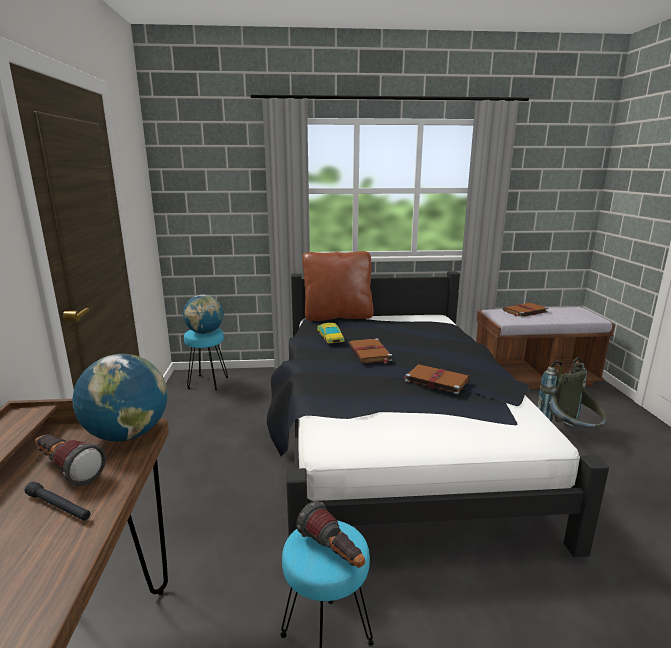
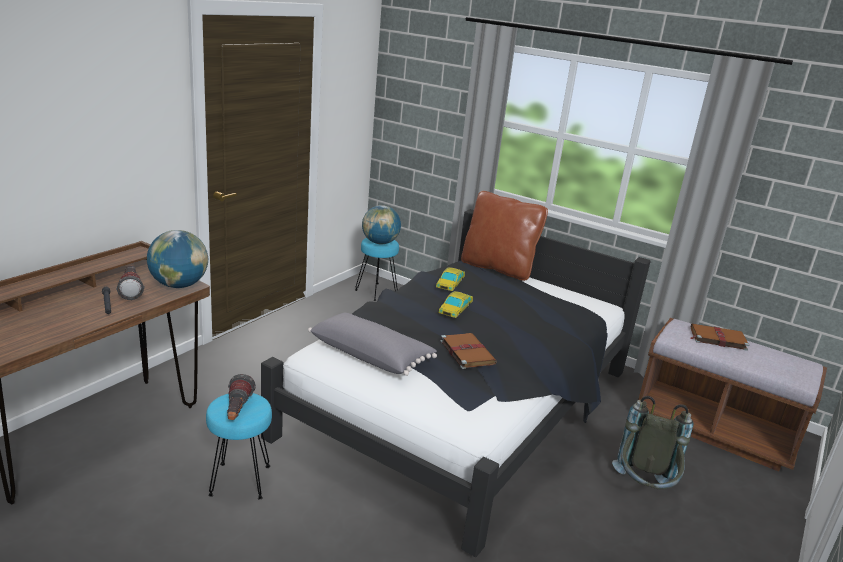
camera: 35 degrees right, 5 degrees up
brown book [349,338,392,363] -> toy car [438,291,473,318]
none -> grey pillow [308,313,437,376]

